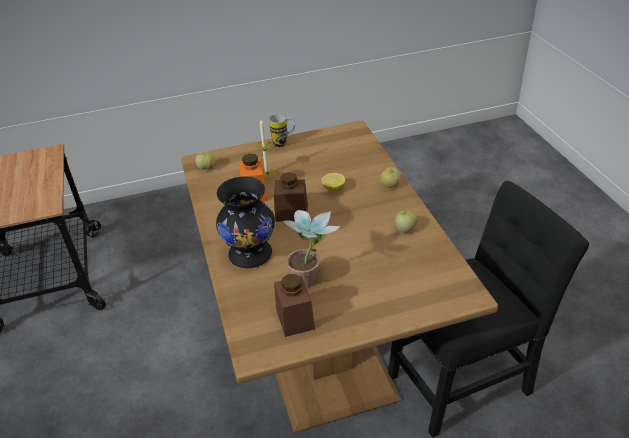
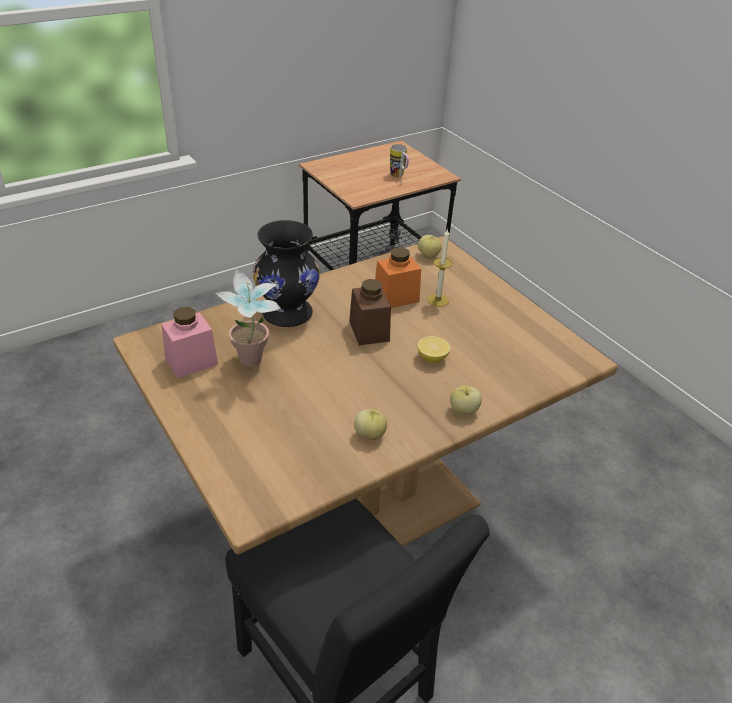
camera: 70 degrees right, 0 degrees up
mug [269,114,295,148] -> mug moved to [390,144,409,178]
brown jar [274,274,315,337] -> pink jar [161,307,218,378]

